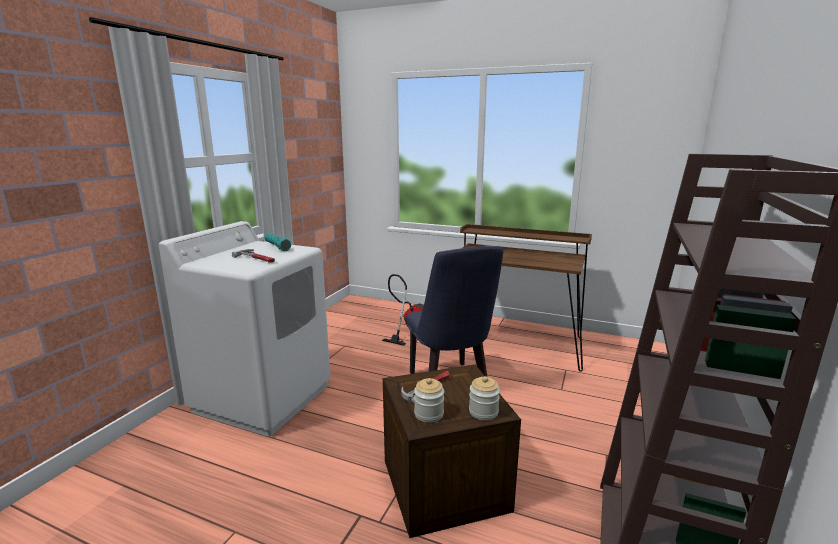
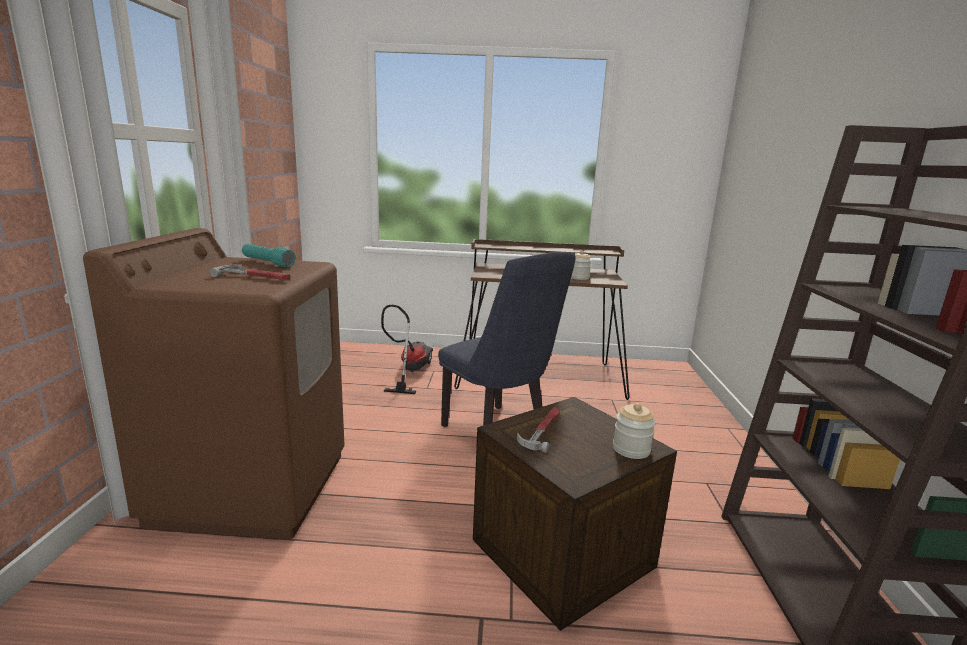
camera: 20 degrees left, 0 degrees up
white washing machine [159,221,330,437] -> brown washing machine [83,228,344,540]
jar [414,378,444,423] -> jar moved to [571,251,591,280]

